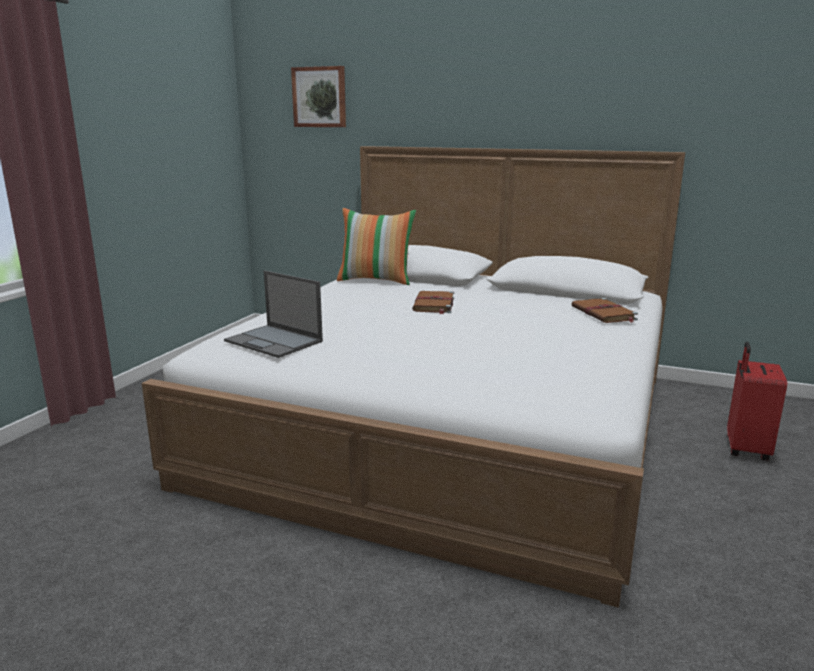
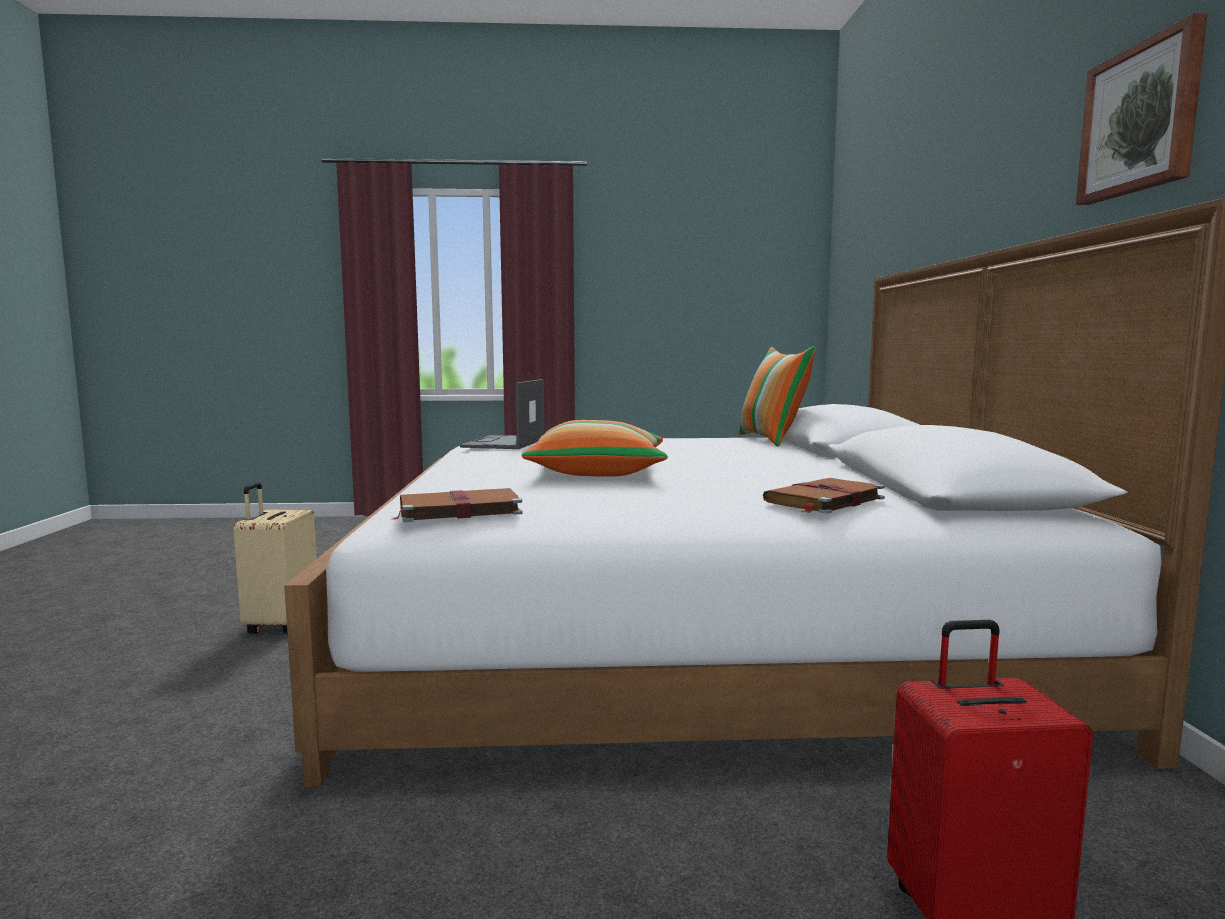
camera: 65 degrees right, 10 degrees down
picture [291,66,346,127] -> picture moved to [1076,14,1207,205]
brown book [412,291,454,314] -> brown book moved to [391,488,523,522]
none -> beige suitcase [234,482,317,634]
none -> pillow [522,420,668,477]

